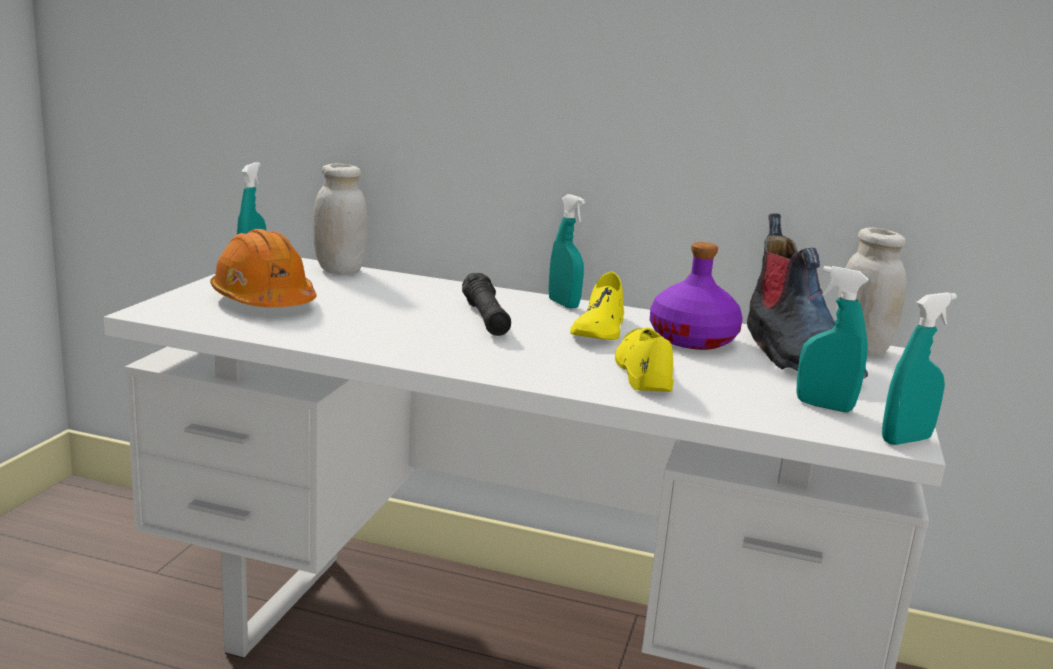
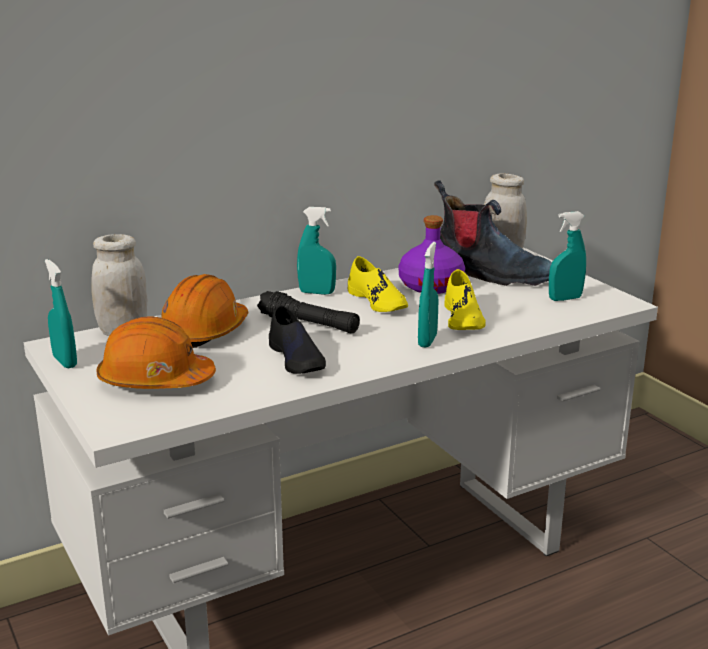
camera: 45 degrees left, 5 degrees up
yellow shoe [615,327,674,392] -> yellow shoe turned 135 degrees counterclockwise [445,269,486,330]
turquoise spray bottle [882,292,957,445] -> turquoise spray bottle moved to [418,242,438,348]
none -> orange hard hat [161,274,248,348]
none -> black shoe [269,305,326,374]

